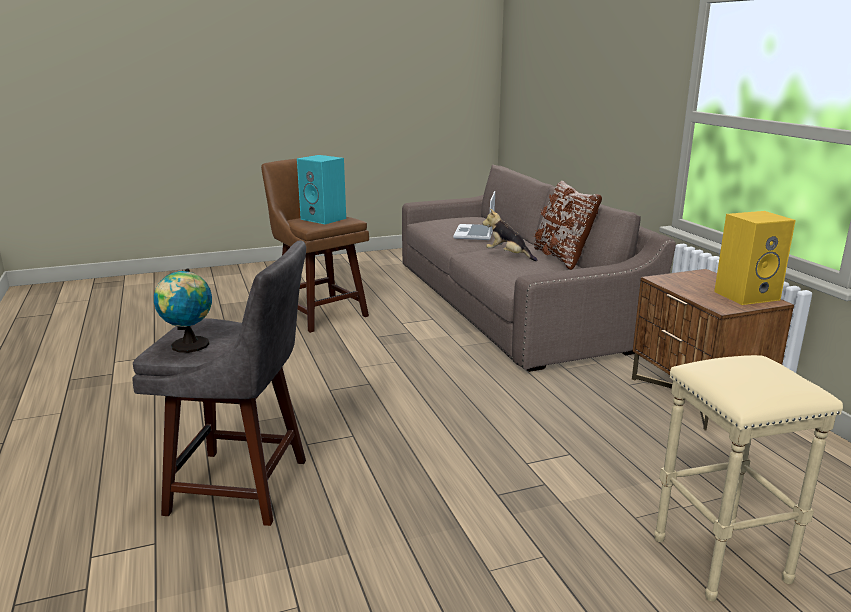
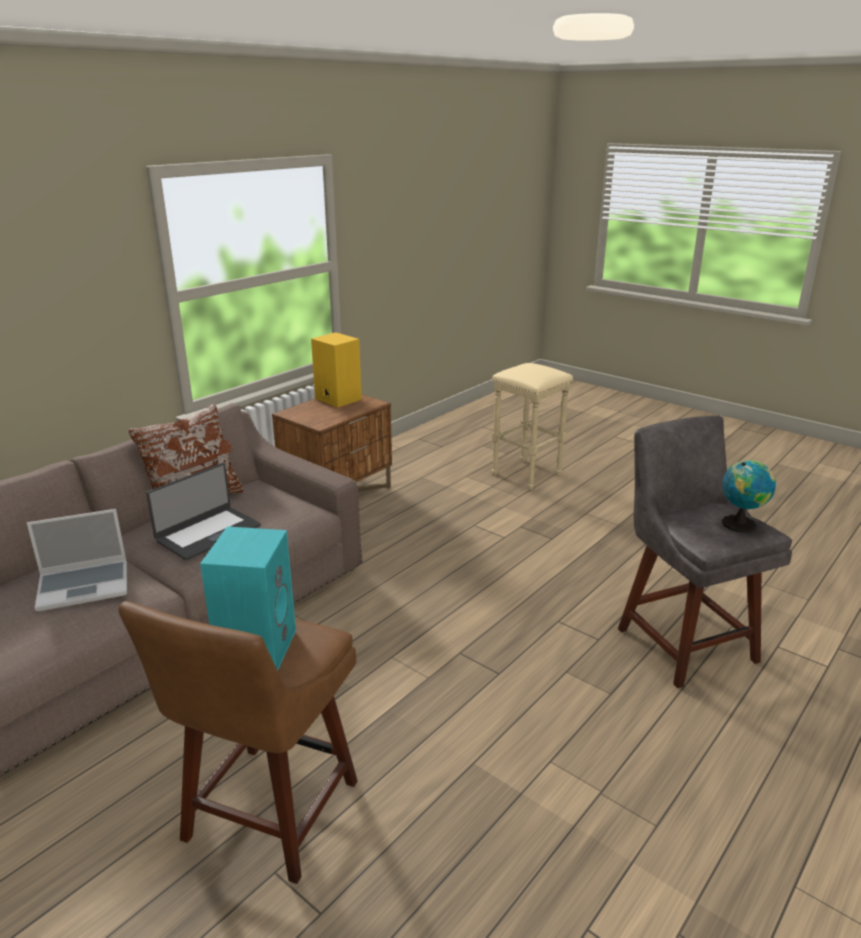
camera: 120 degrees left, 5 degrees up
plush toy [482,209,538,261] -> laptop [146,463,261,560]

